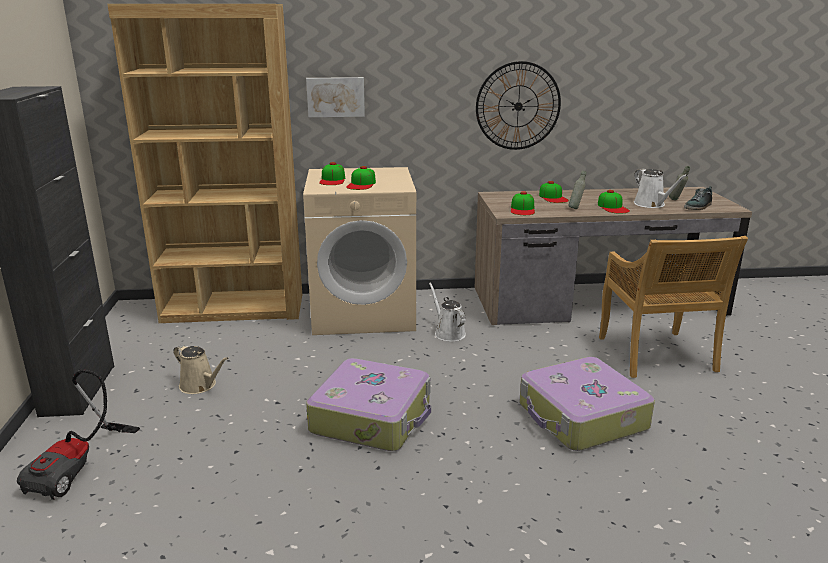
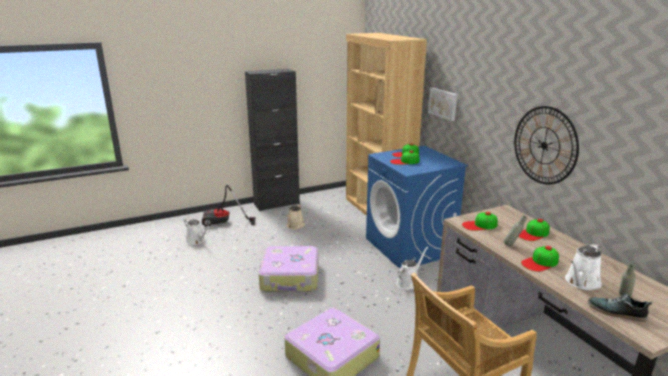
camera: 70 degrees right, 0 degrees up
beige washing machine [303,167,416,335] -> blue washing machine [366,146,468,268]
none -> white watering can [184,218,210,245]

